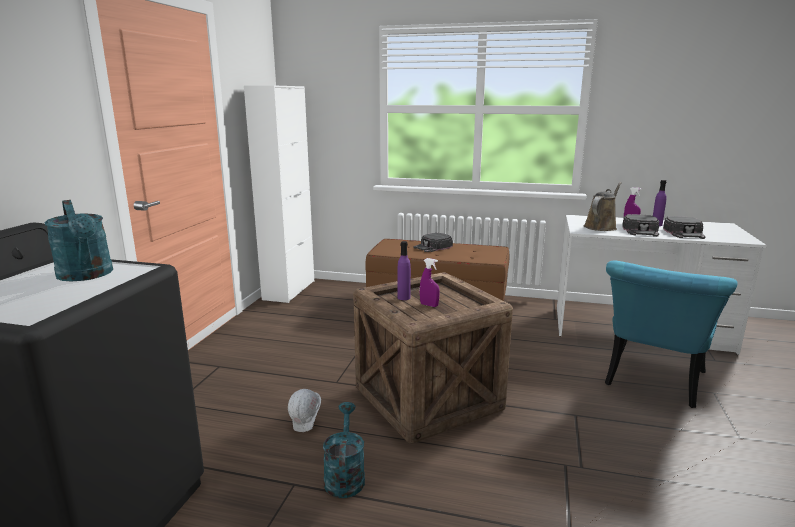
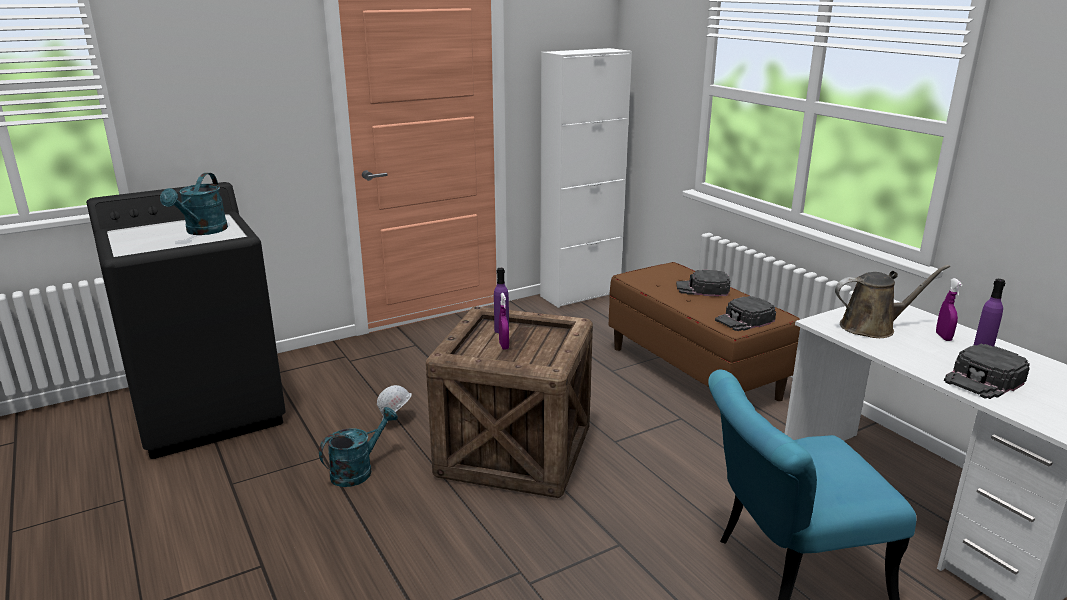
camera: 45 degrees right, 5 degrees up
black cap [623,214,659,237] -> black cap moved to [715,296,776,331]

